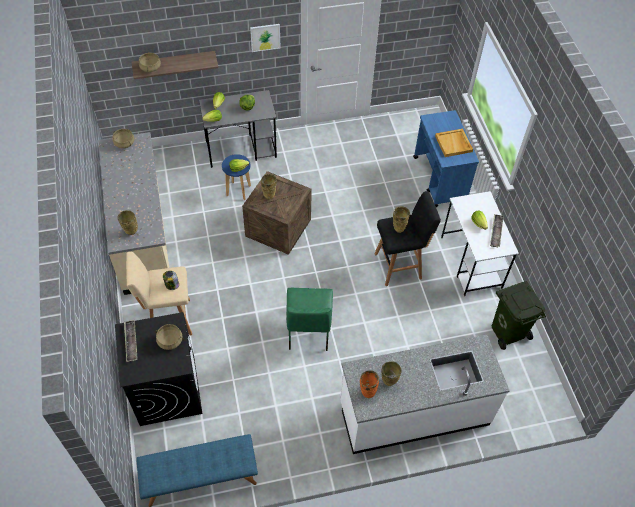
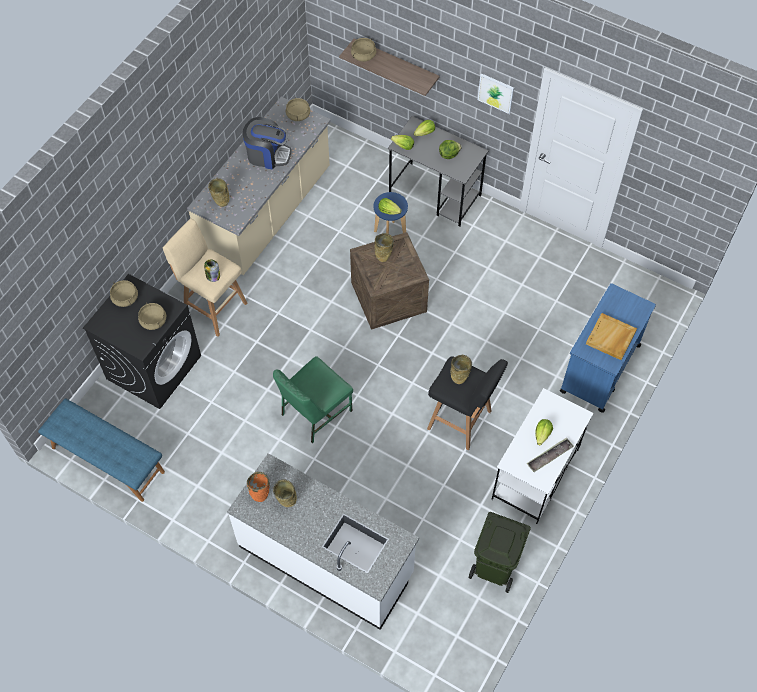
camera: 45 degrees right, 5 degrees up
tray [124,320,138,362] -> beige cooking pot [110,280,138,307]
none -> coffee machine [243,117,291,169]

